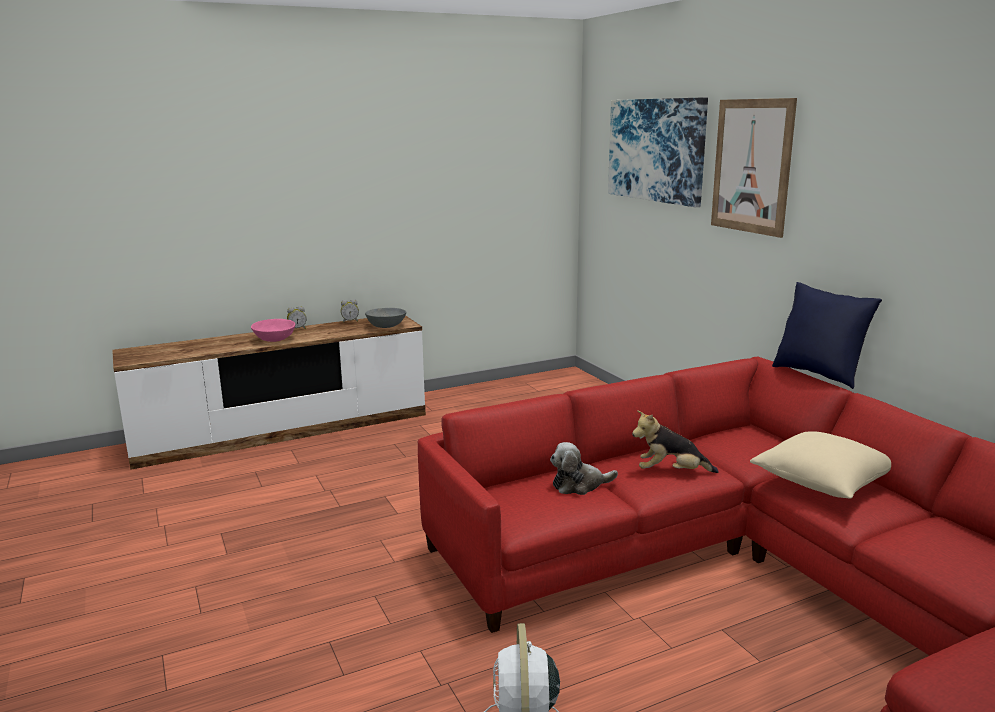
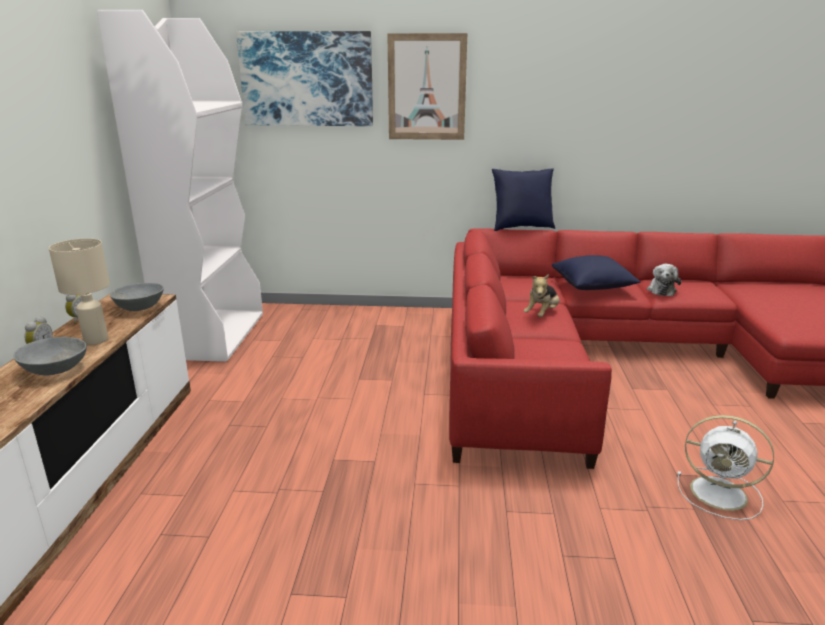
camera: 60 degrees left, 5 degrees up
pink bowl [251,319,295,342] -> grey bowl [13,337,87,376]
plush toy [550,442,618,495] -> plush toy moved to [647,264,681,296]
beige pillow [750,431,891,499] -> blue pillow [552,255,641,290]
none -> beige table lamp [49,238,110,345]
none -> white bookcase [97,10,263,362]

